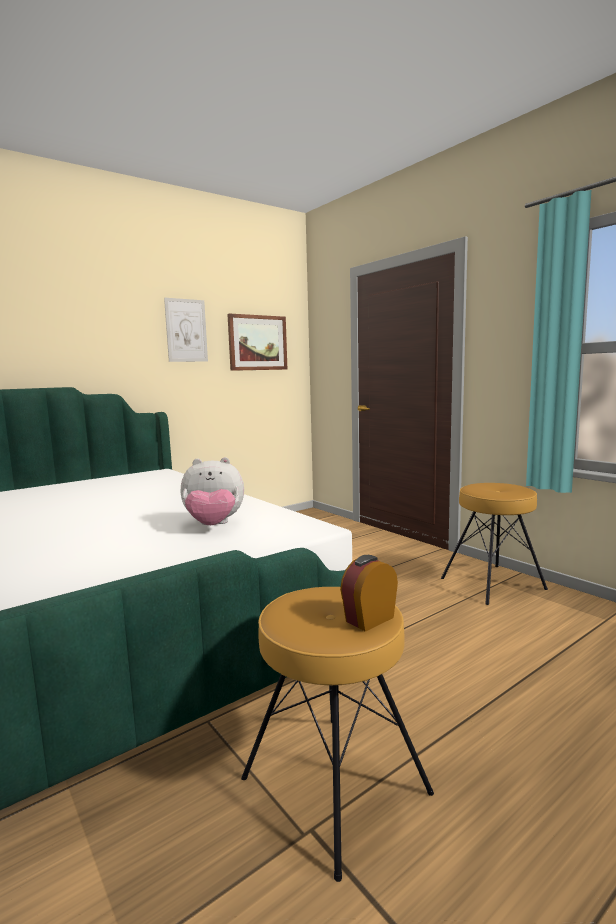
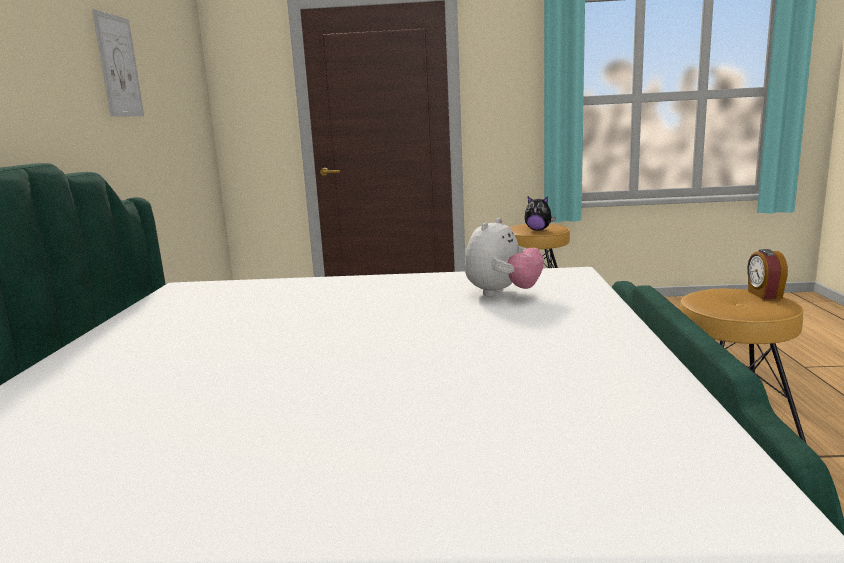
camera: 50 degrees left, 5 degrees up
picture [227,314,287,371] -> none
none -> plush toy [524,196,556,231]

